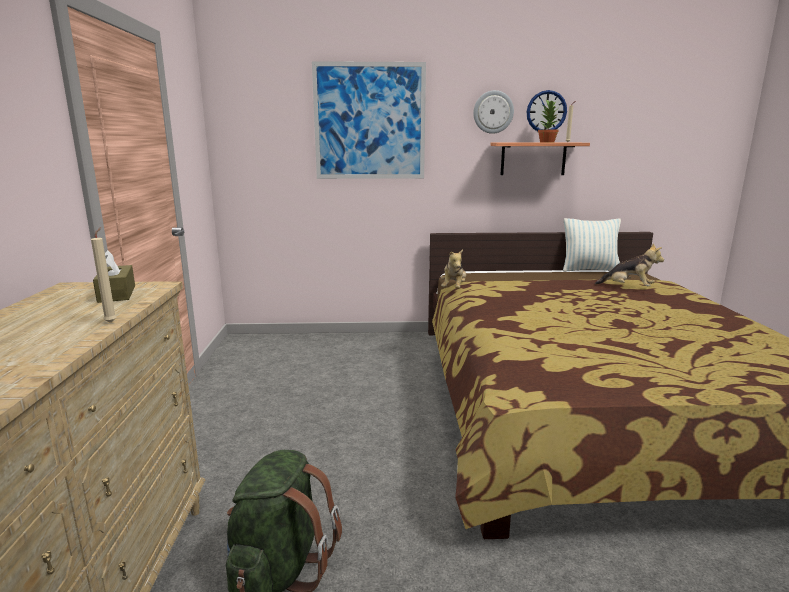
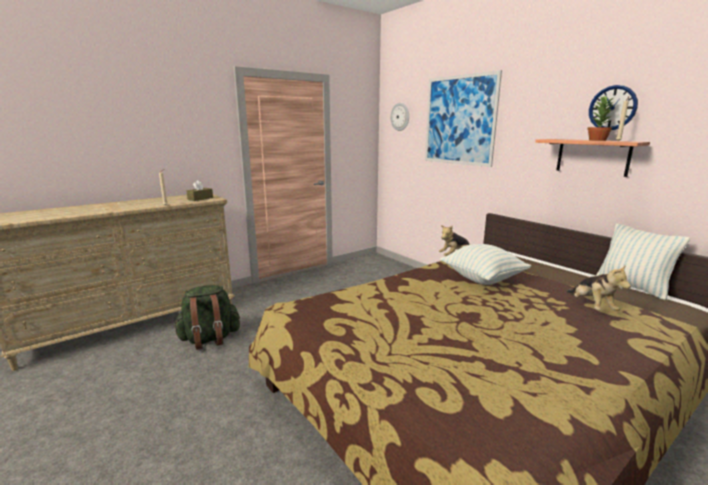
camera: 55 degrees right, 0 degrees up
wall clock [473,90,514,134] -> wall clock moved to [391,103,409,131]
none -> pillow [440,244,531,285]

